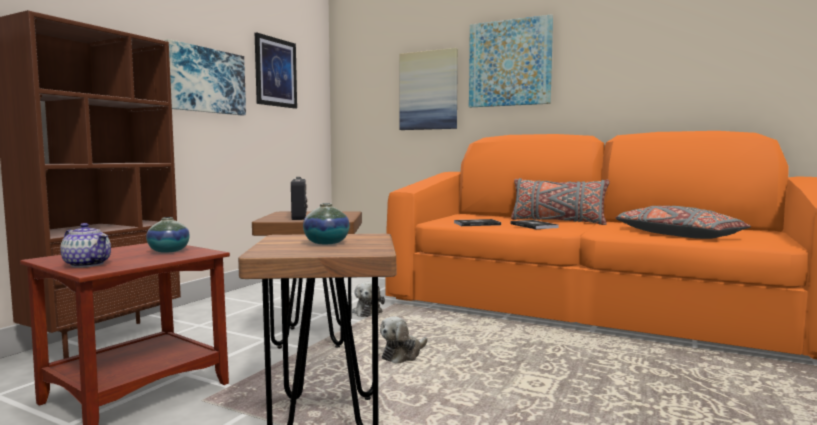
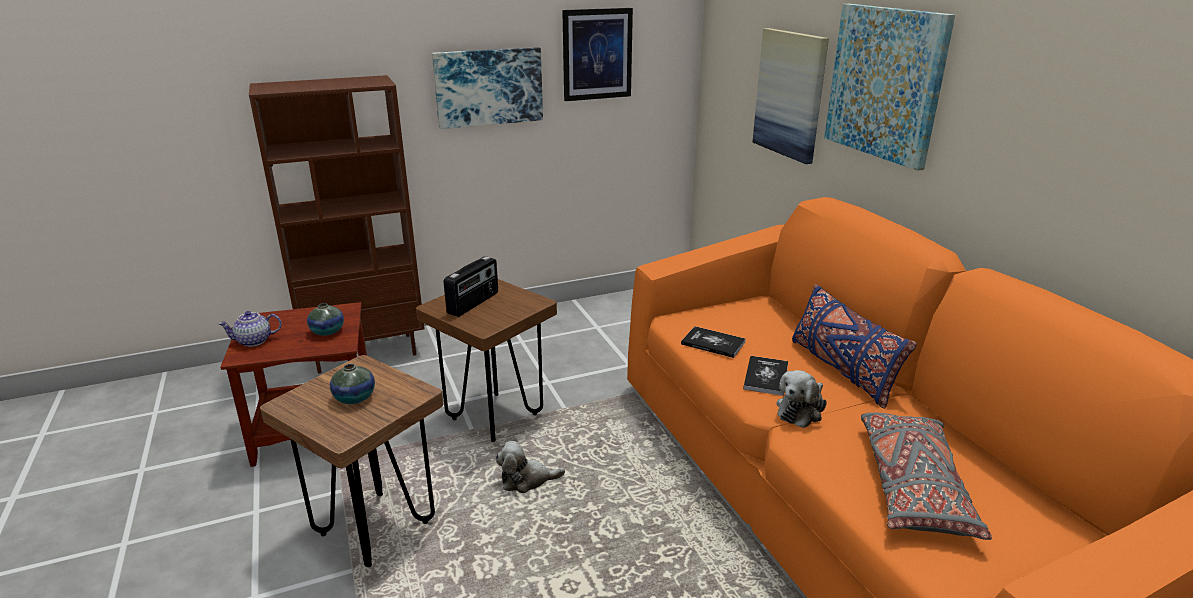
camera: 40 degrees right, 20 degrees up
teapot [60,223,111,268] -> teapot turned 90 degrees clockwise [218,311,282,347]
plush toy [352,282,385,317] -> plush toy moved to [776,370,827,428]
grey pillow [511,178,610,225] -> blue pillow [792,284,917,409]

